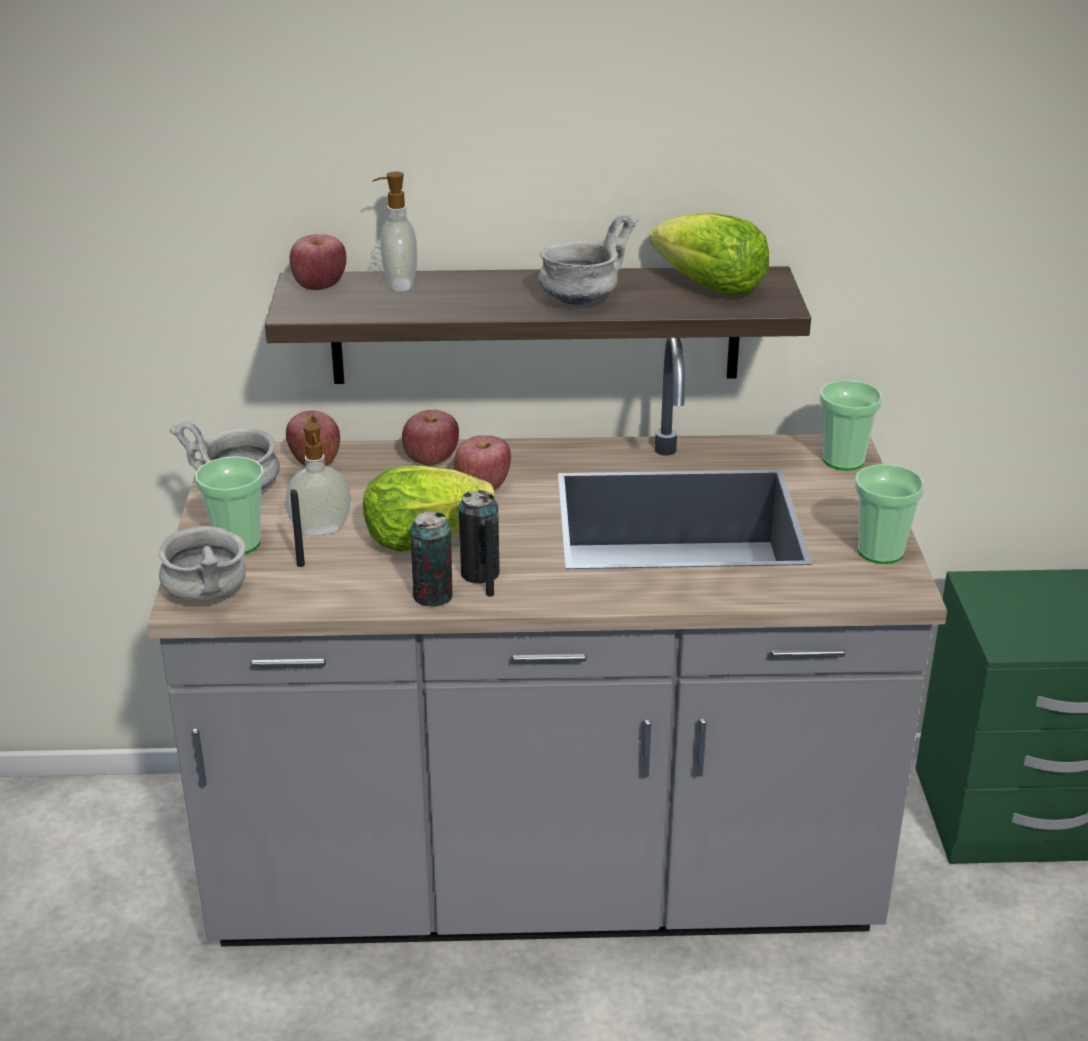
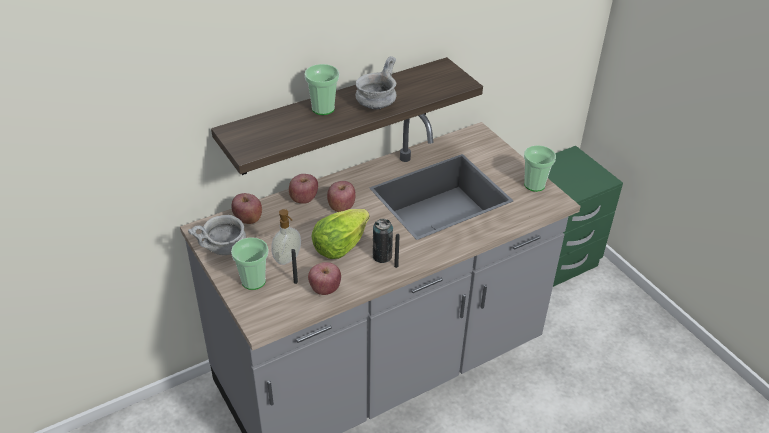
camera: 30 degrees left, 10 degrees up
grey bowl [158,526,246,602] -> none
apple [290,234,346,290] -> apple moved to [308,262,341,295]
soap dispenser [373,172,417,291] -> none
can [410,511,453,607] -> none
lettuce [650,213,769,296] -> none
cup [819,380,883,471] -> cup moved to [304,64,339,115]

